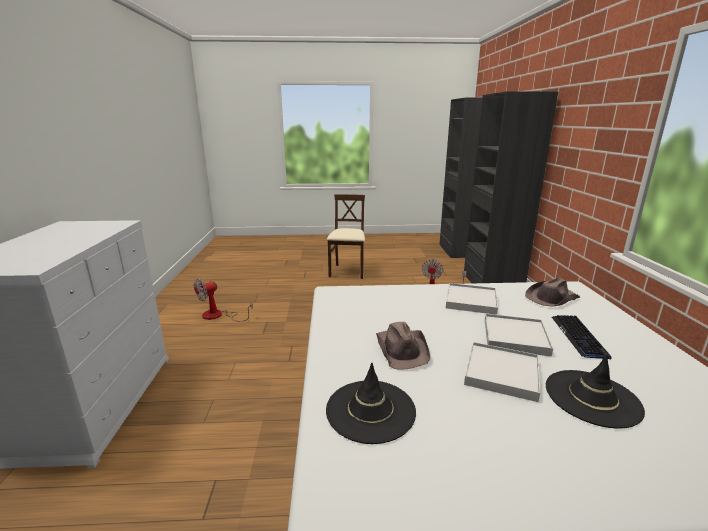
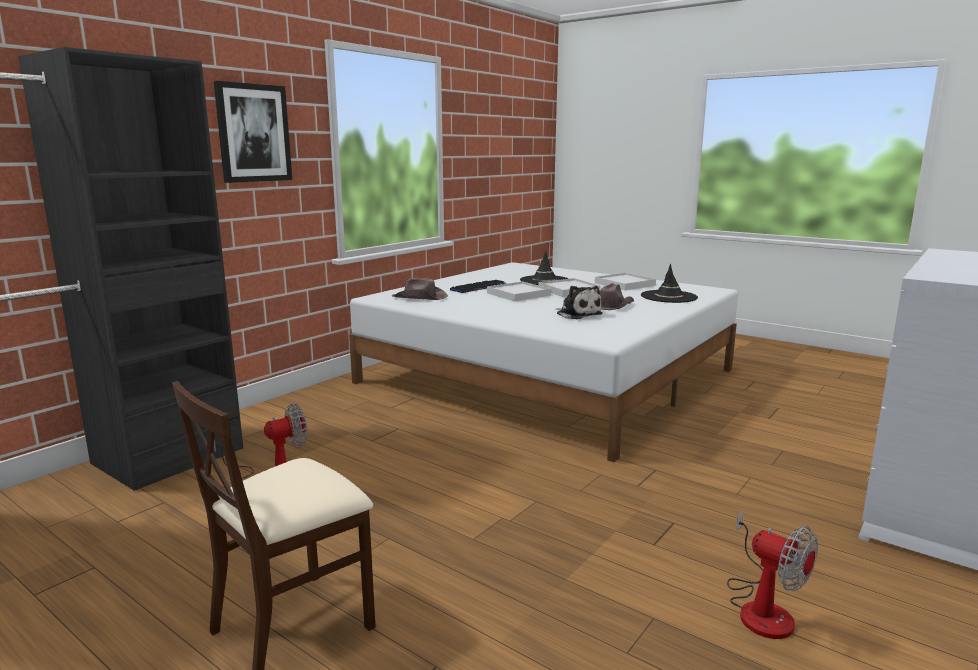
camera: 140 degrees left, 5 degrees down
fan [194,278,253,321] -> fan turned 45 degrees clockwise [727,512,818,639]
white tray [446,283,498,315] -> white tray moved to [595,273,656,290]
none -> picture [214,81,292,183]
none -> plush toy [555,286,603,319]

